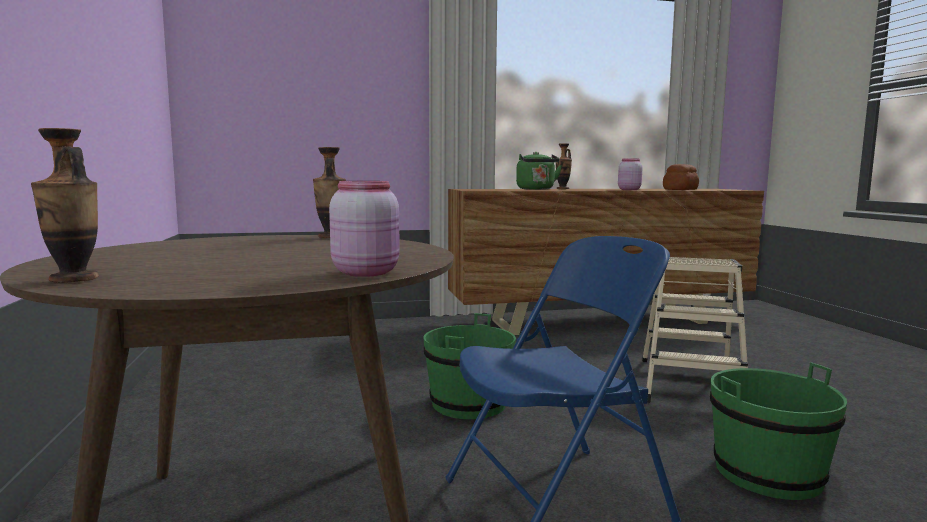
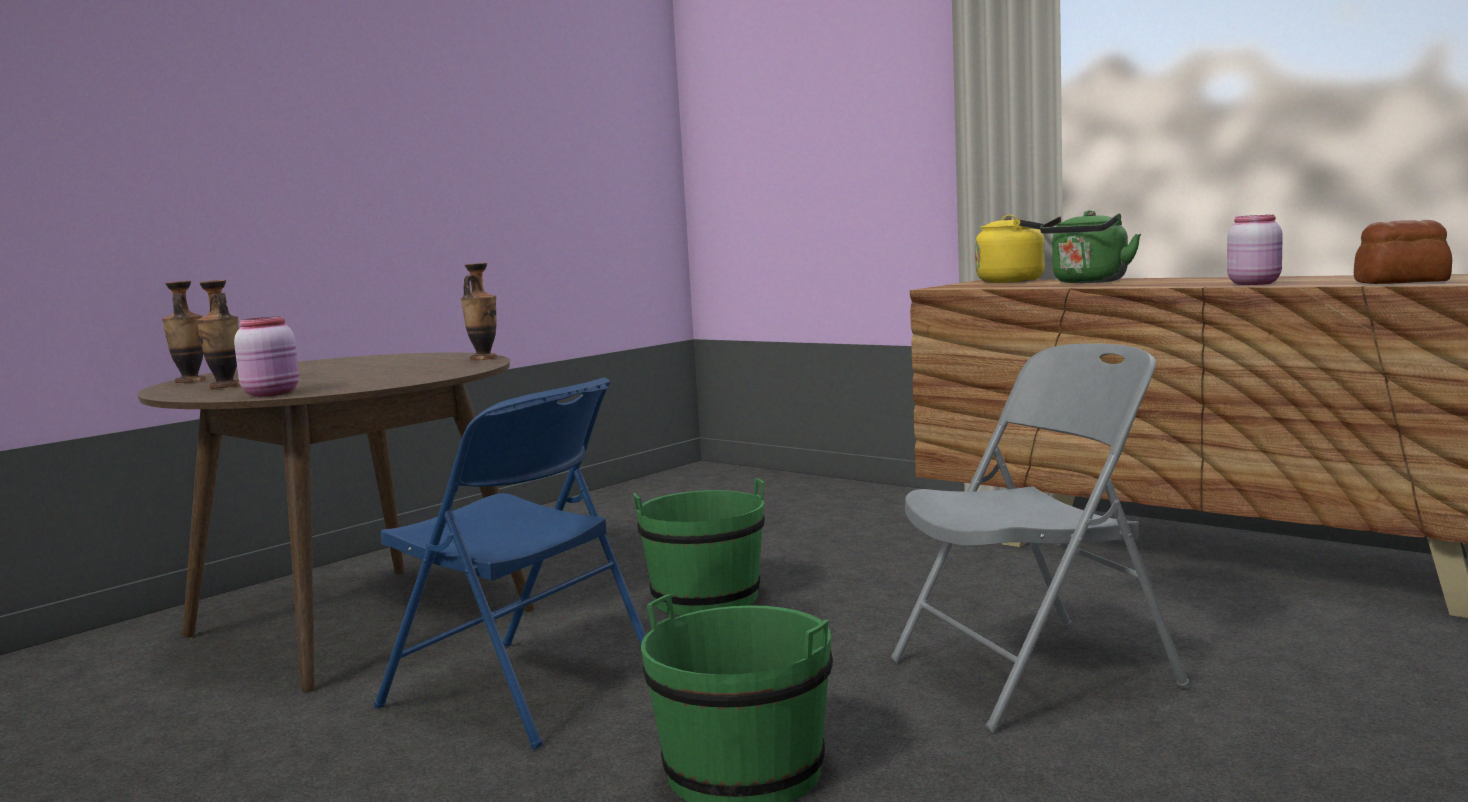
camera: 55 degrees right, 0 degrees up
vase [556,143,572,189] -> vase moved to [196,280,240,388]
beige step ladder [642,257,748,403] -> grey chair [891,343,1190,733]
none -> yellow kettle [975,215,1045,283]

